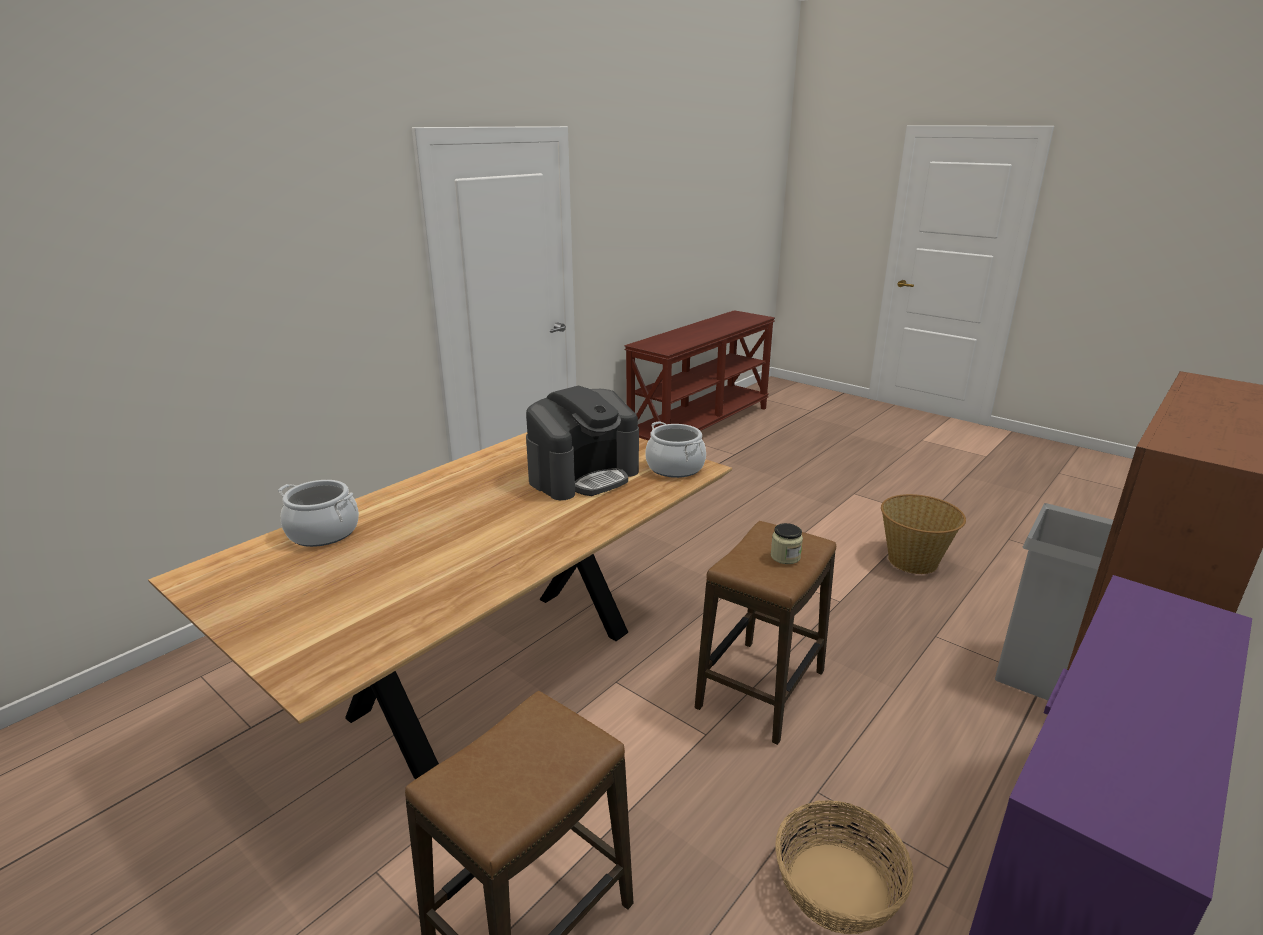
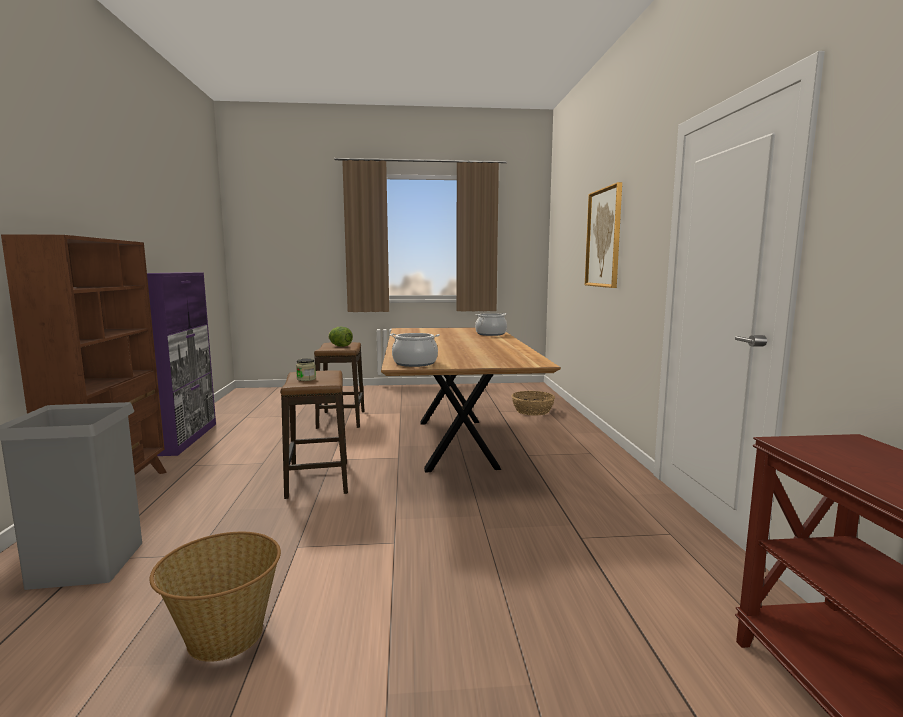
camera: 135 degrees right, 15 degrees down
coffee machine [526,386,639,500] -> none
basket [776,800,914,934] -> basket moved to [511,391,555,416]
none -> lettuce [328,327,353,347]
none -> picture [585,182,622,288]

